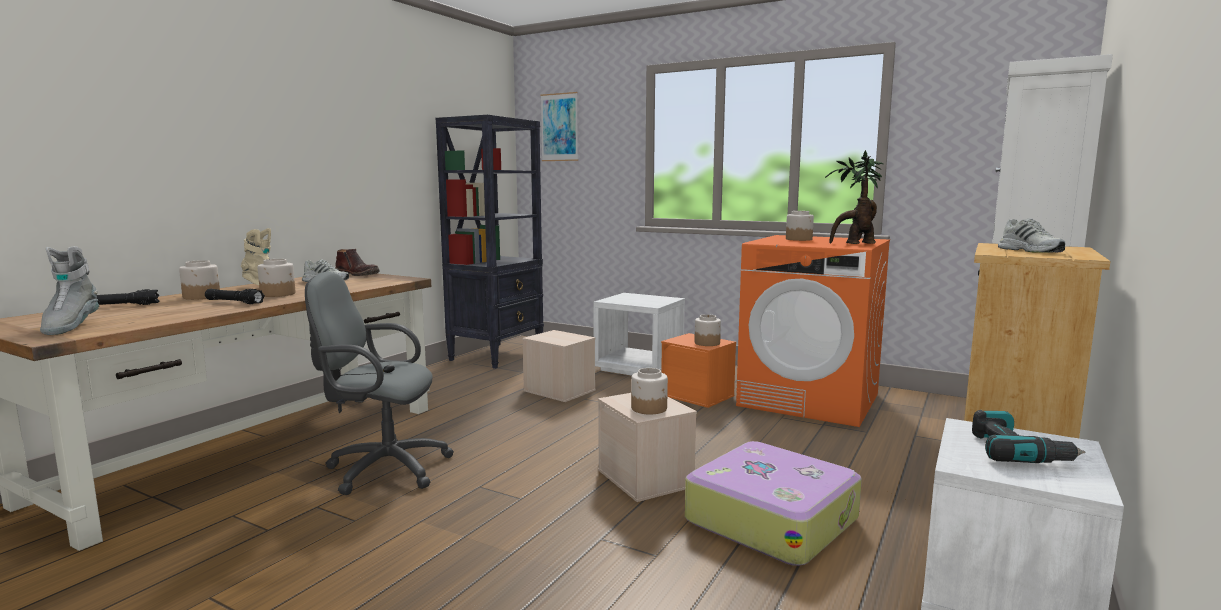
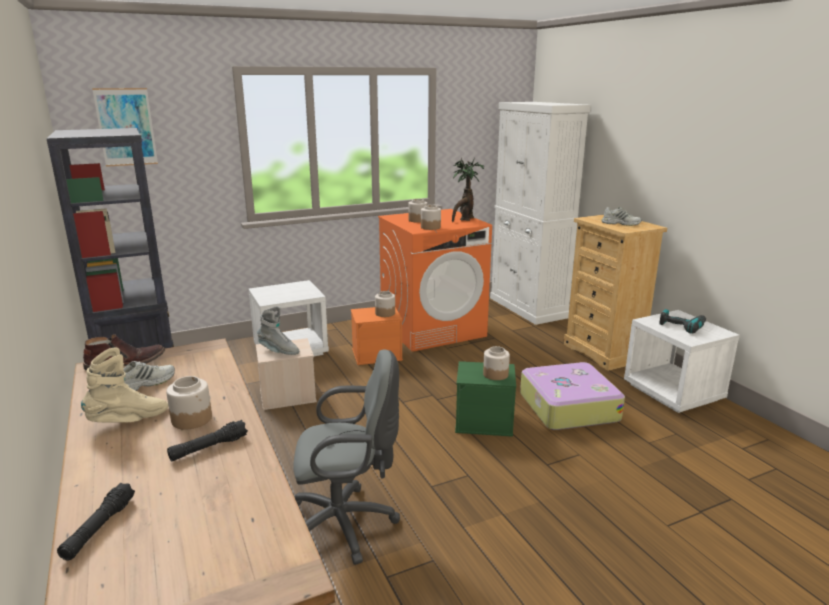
camera: 55 degrees left, 10 degrees up
grey boot [40,246,100,335] -> grey boot moved to [257,306,299,355]
jar [179,260,220,300] -> jar moved to [421,205,441,230]
grey office chair [305,272,454,495] -> grey office chair turned 135 degrees counterclockwise [293,349,400,565]
beige storage box [598,393,697,502] -> green storage box [455,361,516,437]

